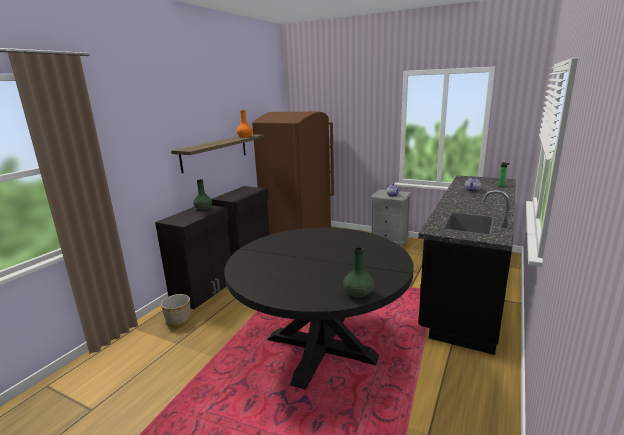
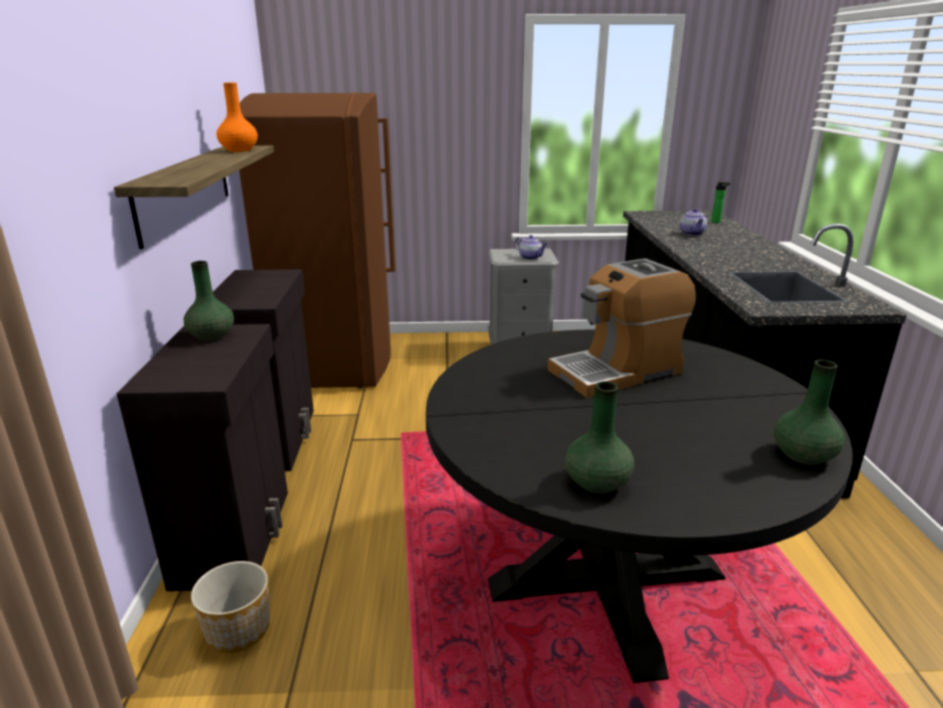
camera: 30 degrees left, 5 degrees up
none -> coffee machine [548,258,696,398]
none -> green vase [565,381,634,494]

